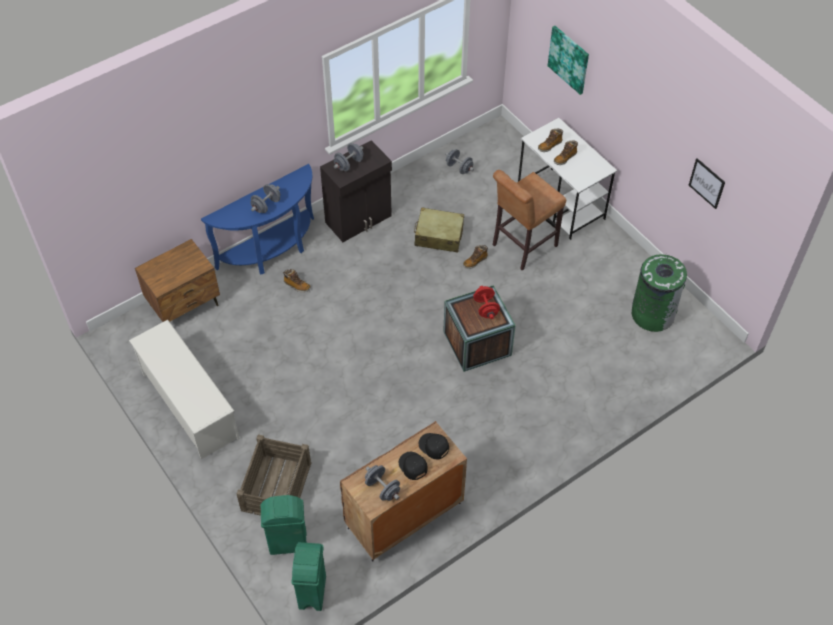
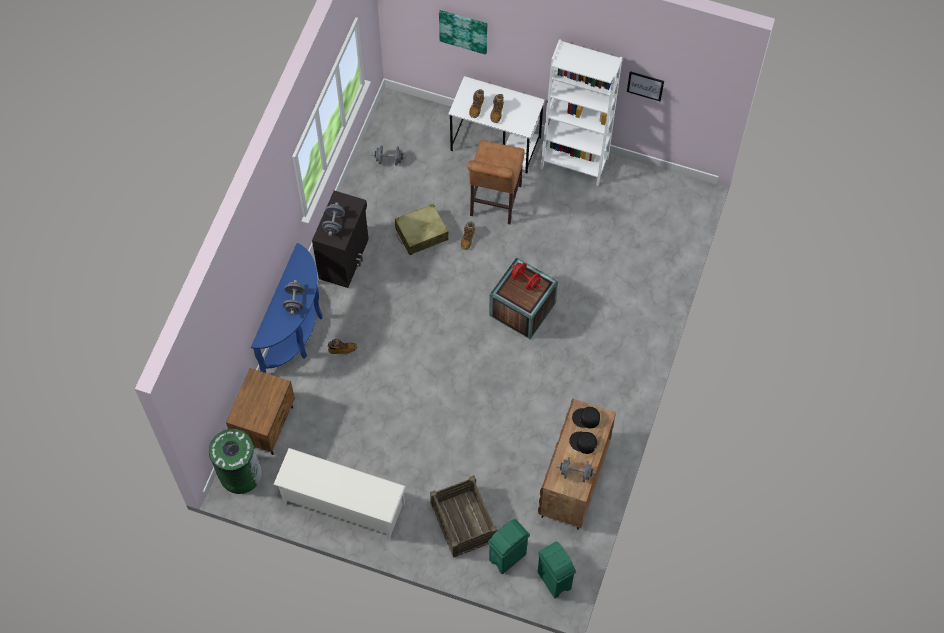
camera: 35 degrees left, 10 degrees up
green trash can [632,254,687,332] -> green trash can moved to [209,429,262,494]
none -> white bookcase [540,39,622,186]

